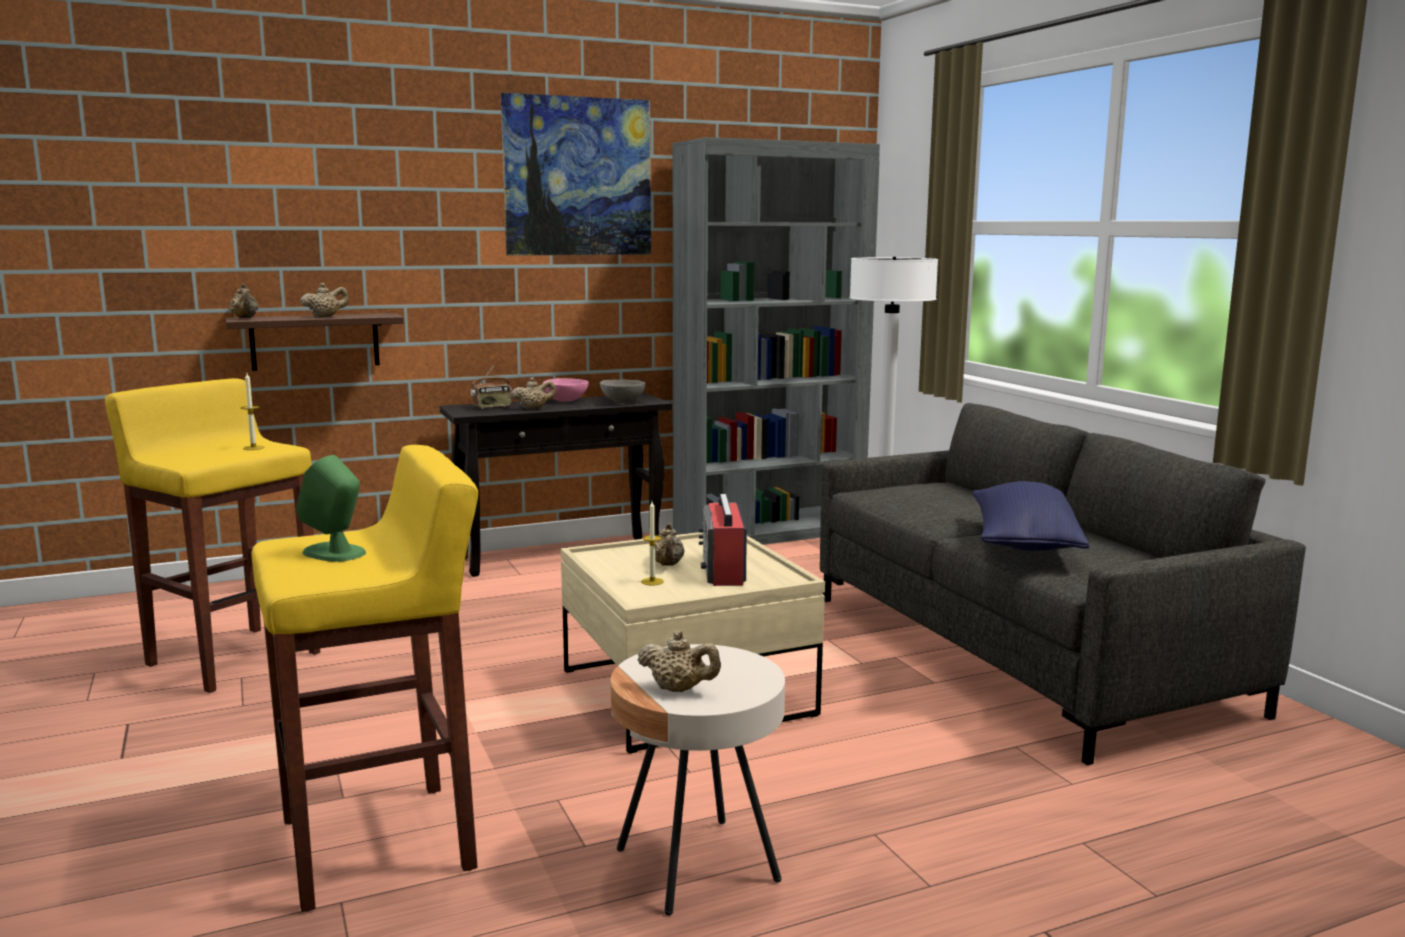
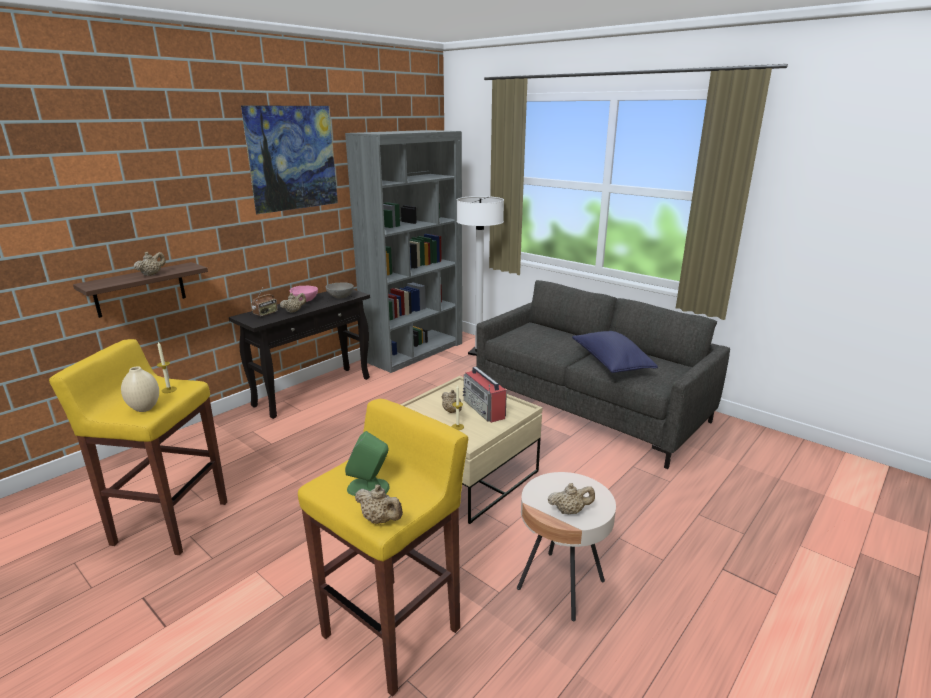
camera: 25 degrees left, 10 degrees up
beige teapot [229,284,258,318] -> beige teapot moved to [355,484,403,524]
none -> beige vase [121,366,159,412]

